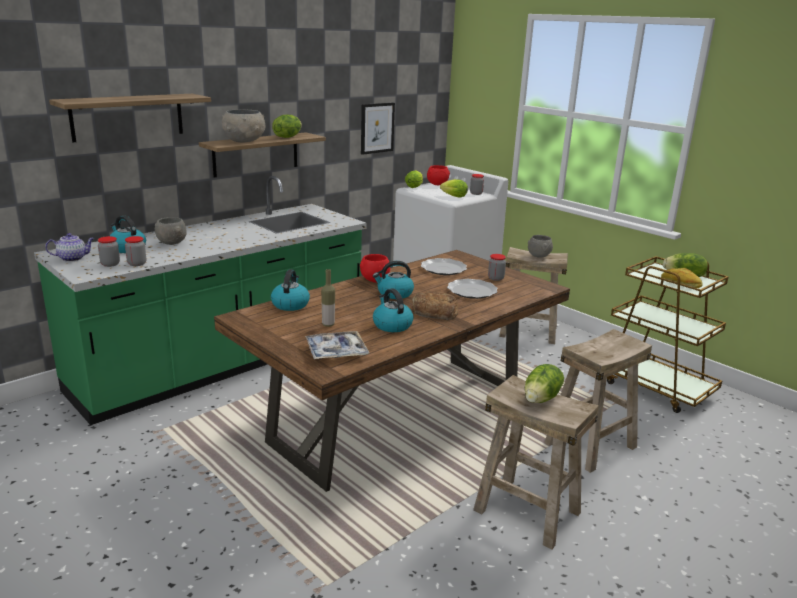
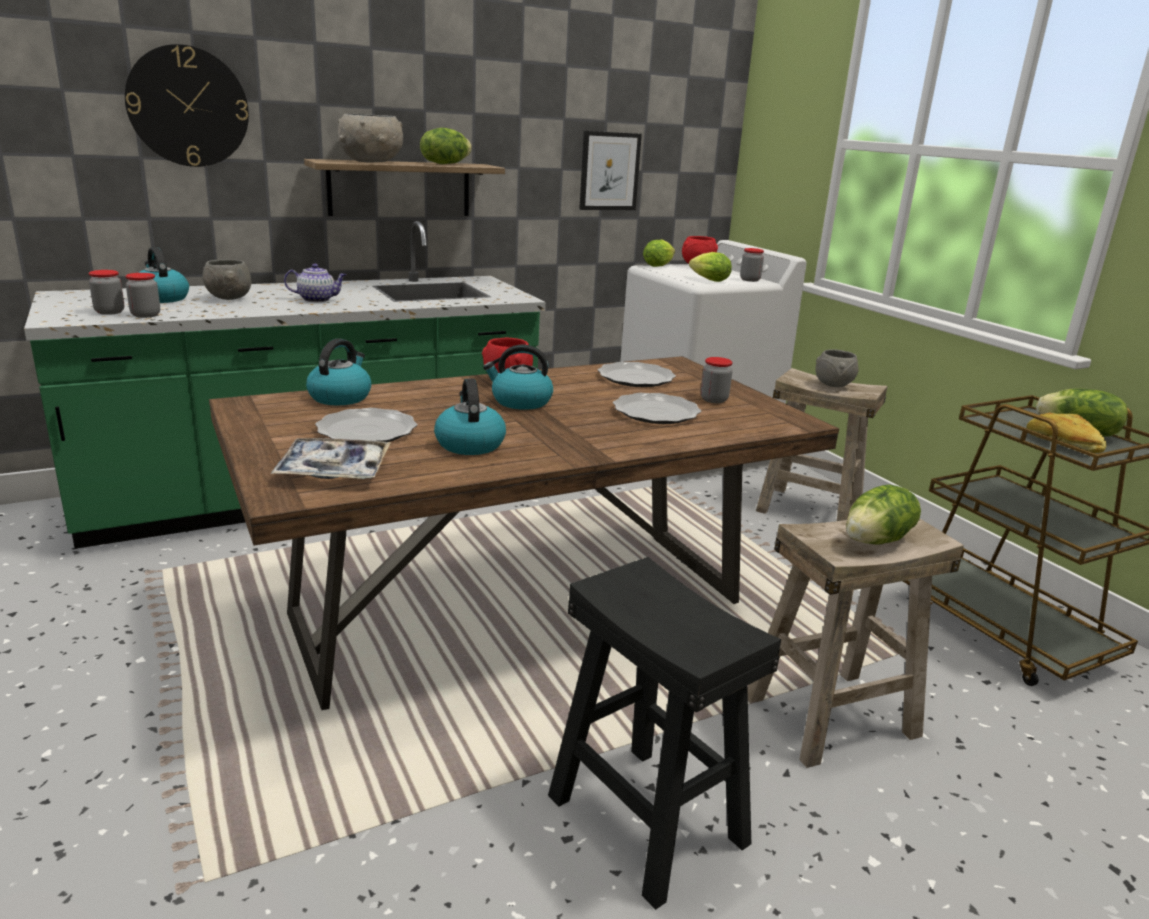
camera: 15 degrees right, 0 degrees up
teapot [45,233,94,262] -> teapot moved to [284,263,347,302]
shelf [49,94,211,142] -> wall clock [125,44,249,167]
bottle [321,269,335,327] -> plate [315,408,417,442]
bread [412,291,459,320] -> none
beige stool [473,375,599,550] -> black stool [548,557,781,910]
lettuce [525,364,564,403] -> lettuce moved to [846,485,921,545]

